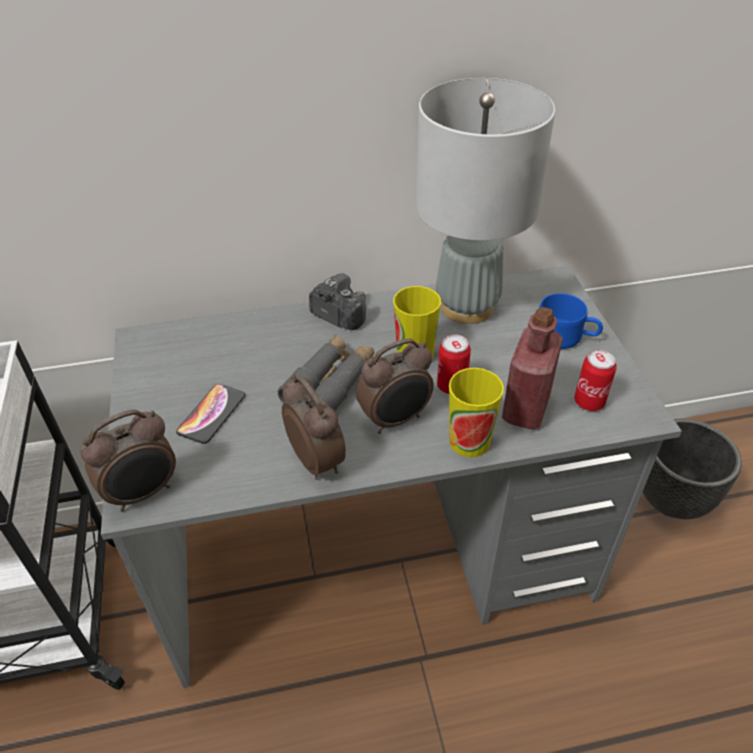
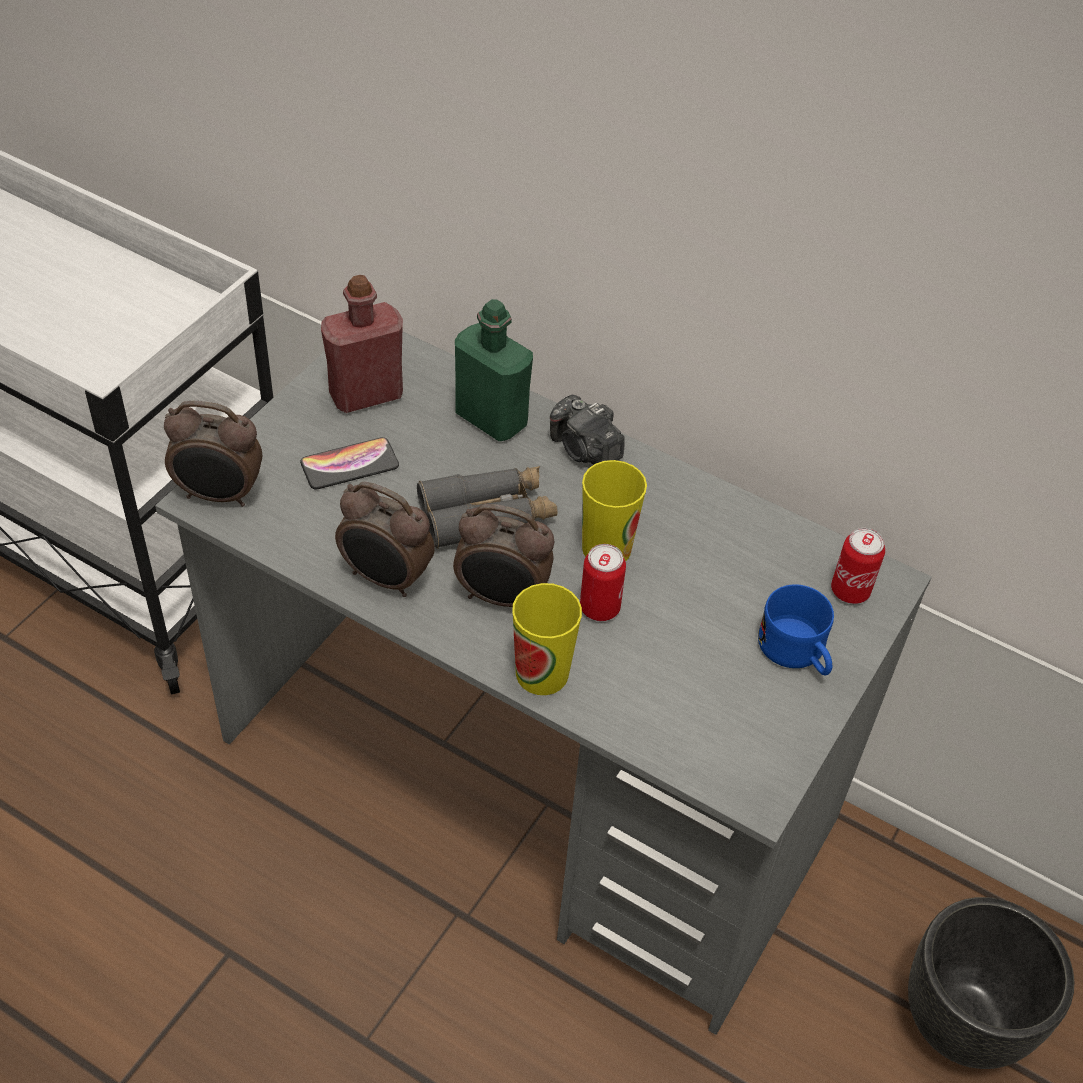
camera: 40 degrees right, 5 degrees up
alarm clock [282,374,346,480] -> alarm clock turned 105 degrees clockwise [335,481,435,597]
camera [309,273,366,330] -> camera turned 150 degrees clockwise [550,395,625,465]
grey table lamp [416,78,555,324] -> none
red bottle [502,307,563,429] -> red bottle moved to [321,275,403,413]
can [574,350,617,411] -> can moved to [831,528,885,604]
none -> green bottle [455,299,533,441]

